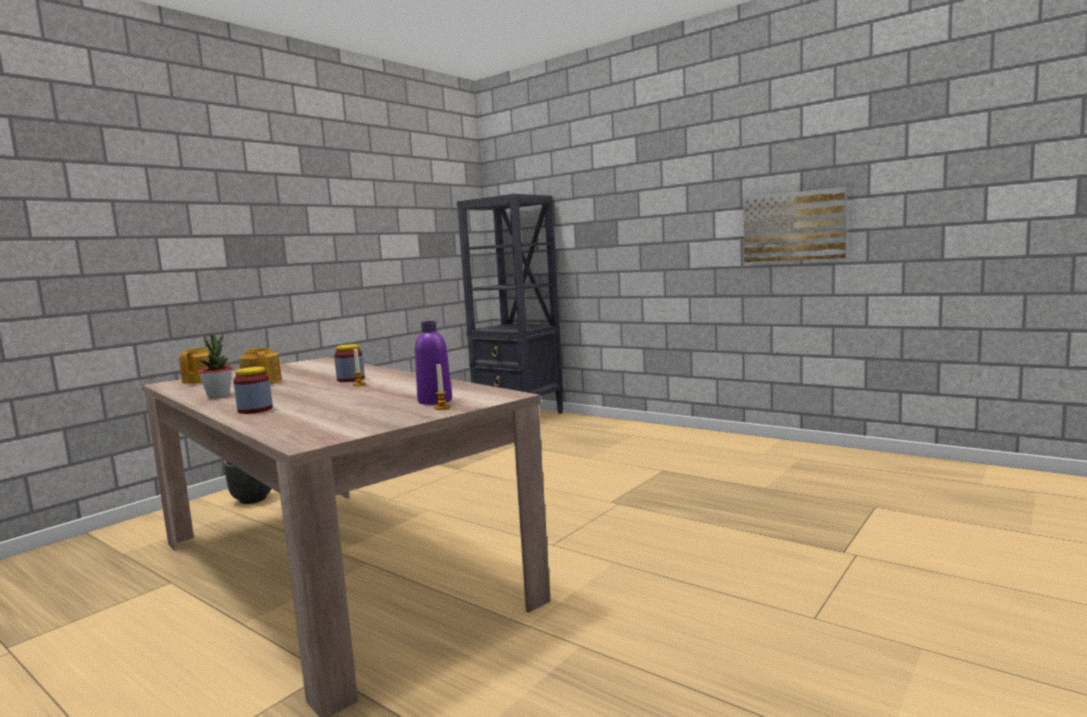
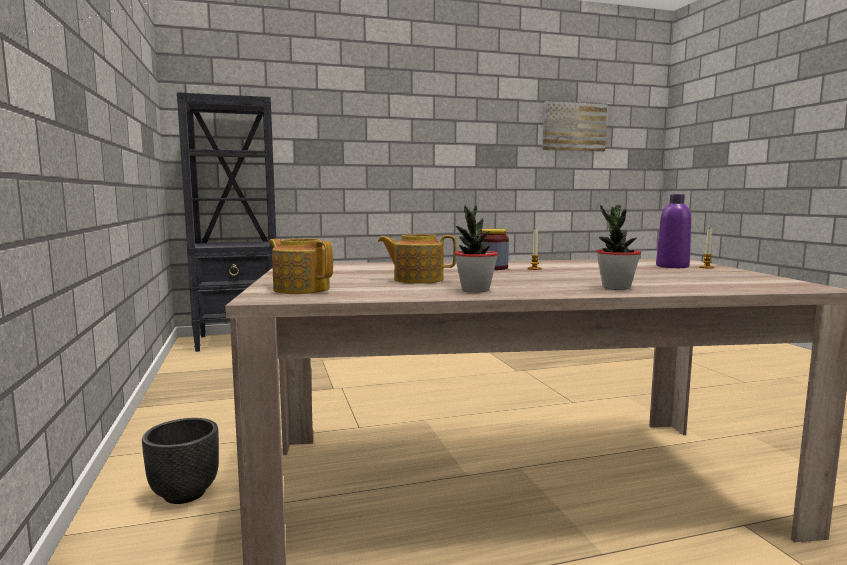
camera: 55 degrees left, 0 degrees up
jar [233,367,273,414] -> potted plant [596,205,641,290]
picture [743,187,847,262] -> picture moved to [542,101,607,152]

